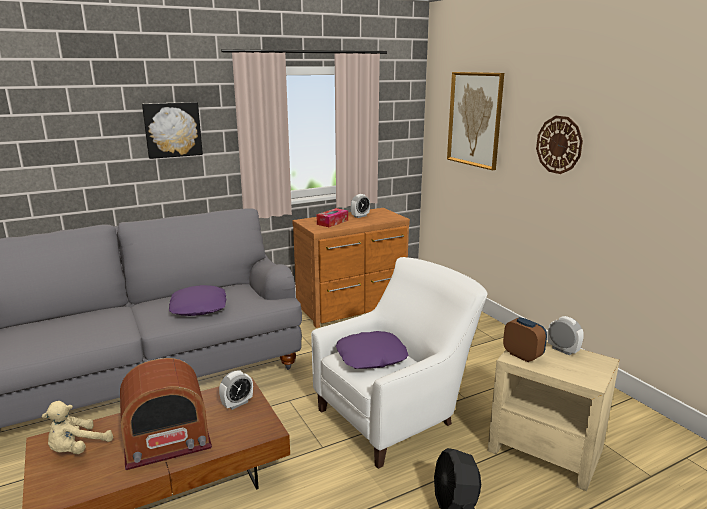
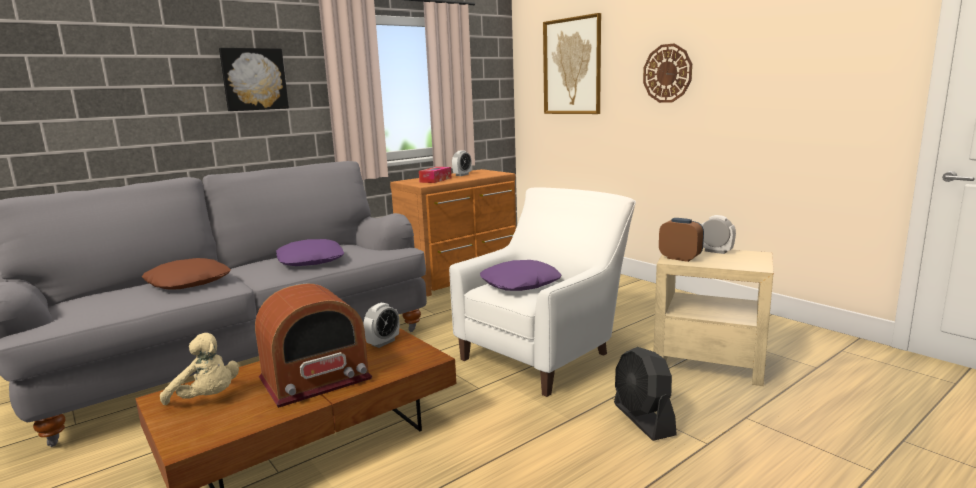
camera: 10 degrees left, 5 degrees down
beige plush toy [42,401,113,454] -> beige plush toy turned 90 degrees counterclockwise [160,333,239,405]
none -> brown pillow [142,258,231,290]

